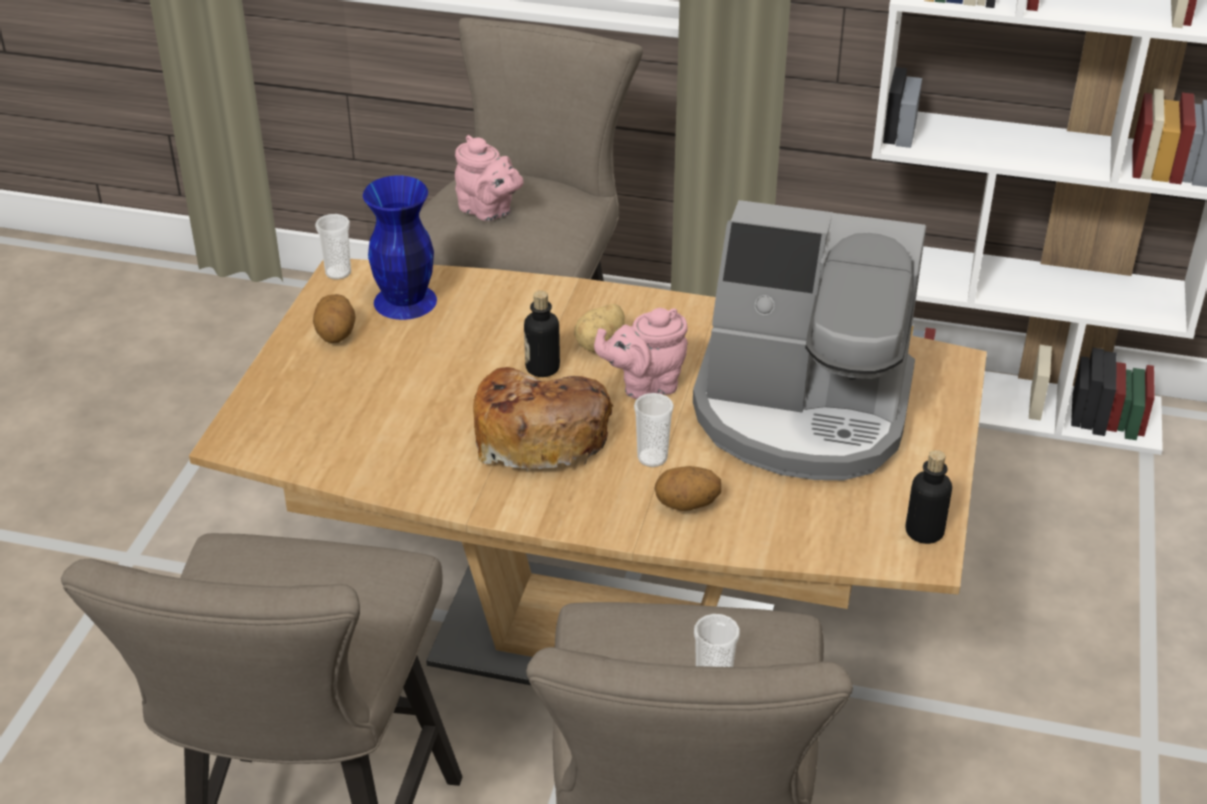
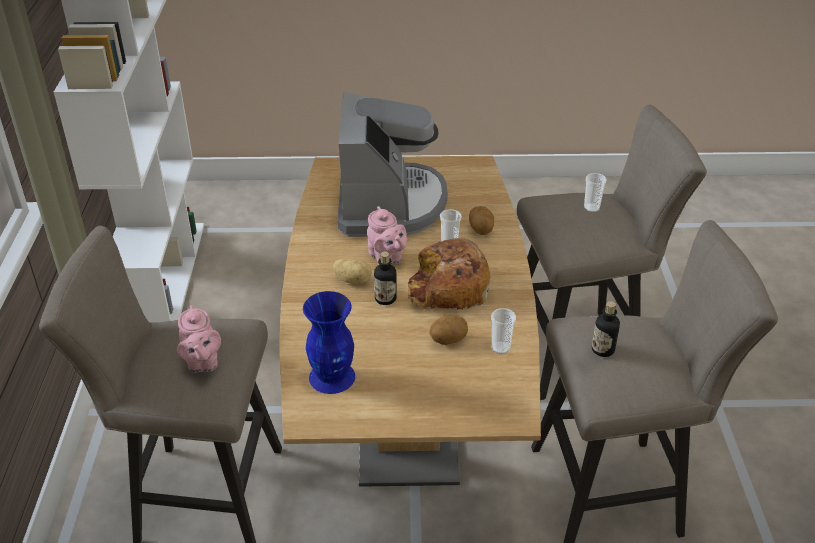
camera: 105 degrees left, 0 degrees up
potato [313,294,355,343] -> potato moved to [429,315,468,345]
cup [315,214,351,279] -> cup moved to [491,308,516,354]
pink teapot [455,135,524,221] -> pink teapot turned 135 degrees clockwise [177,305,221,372]
bottle [906,450,952,544] -> bottle moved to [592,301,620,357]

